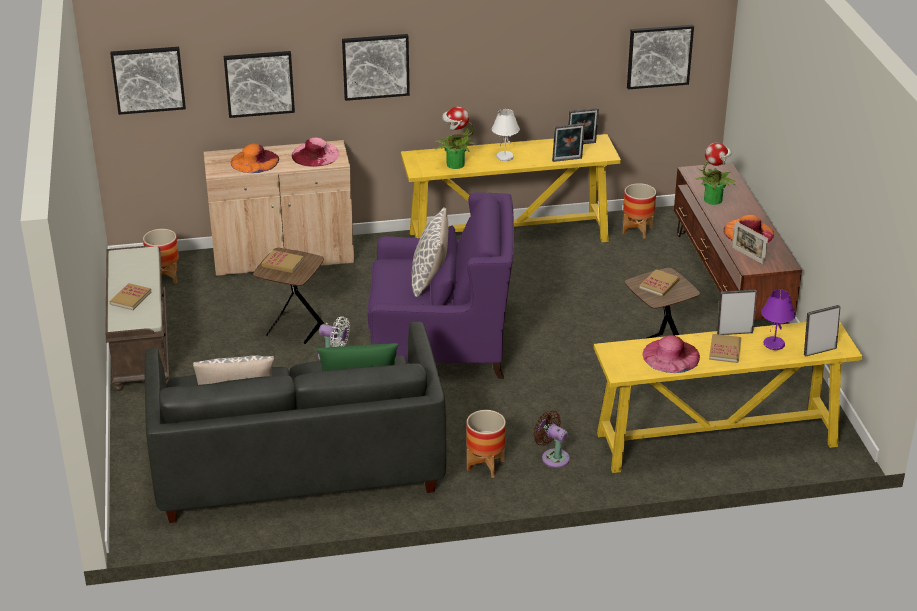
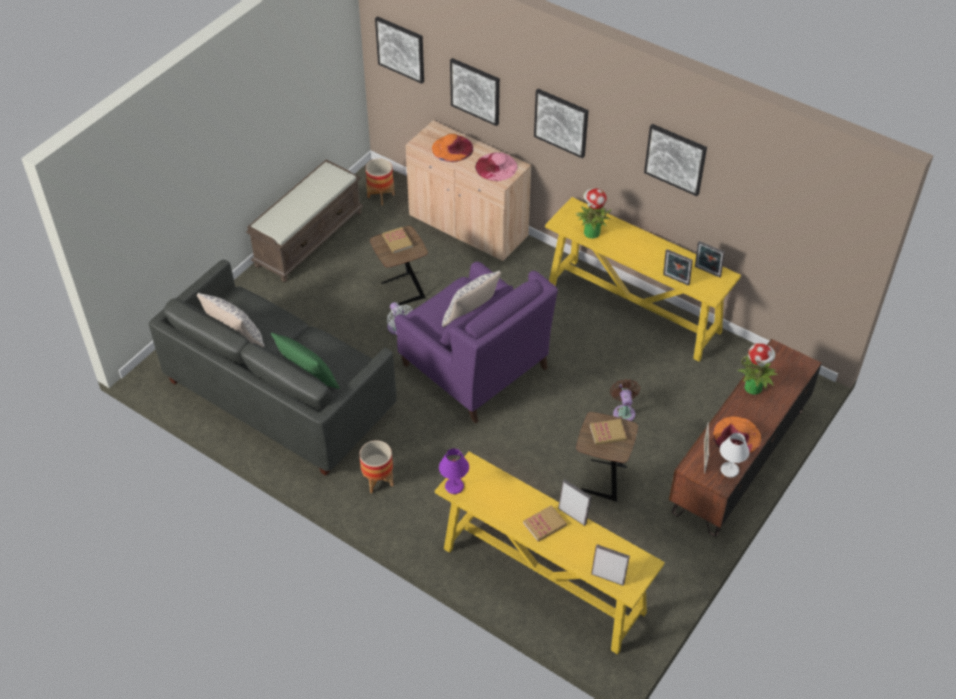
camera: 45 degrees right, 15 degrees up
book [110,283,151,310] -> none
white table lamp [492,109,520,161] -> white table lamp moved to [720,433,749,477]
brown fan [533,410,570,468] -> brown fan moved to [610,379,640,421]
planter [623,183,656,239] -> none
picture [627,25,694,89] -> picture moved to [644,124,707,196]
pink hat [642,335,700,373] -> none
purple table lamp [761,289,796,350] -> purple table lamp moved to [439,449,469,494]

